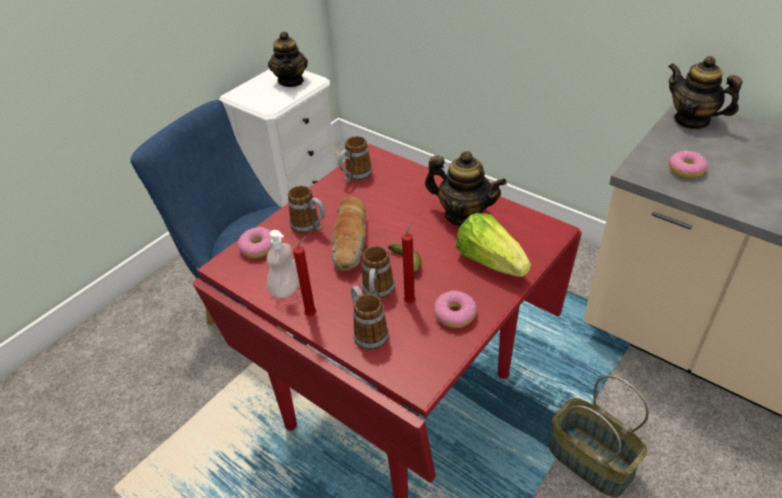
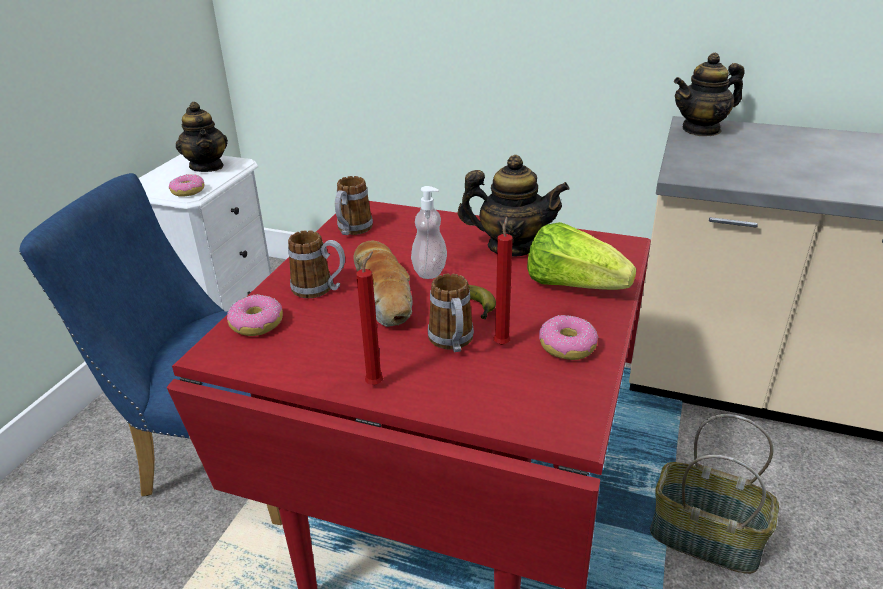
camera: 20 degrees left, 10 degrees down
soap dispenser [267,230,299,298] -> soap dispenser moved to [411,186,447,279]
mug [351,285,389,350] -> none
teapot [668,56,743,129] -> teapot turned 45 degrees counterclockwise [674,52,745,136]
donut [669,151,708,178] -> donut moved to [169,174,204,197]

